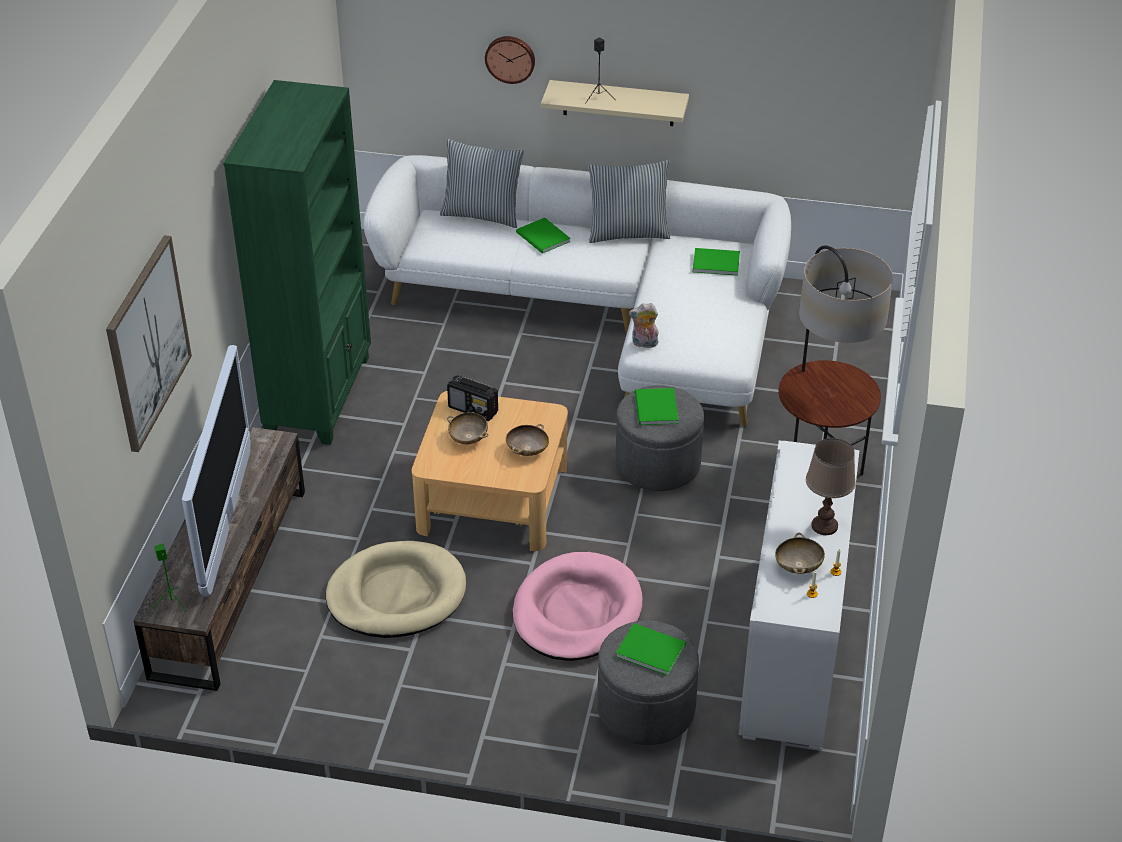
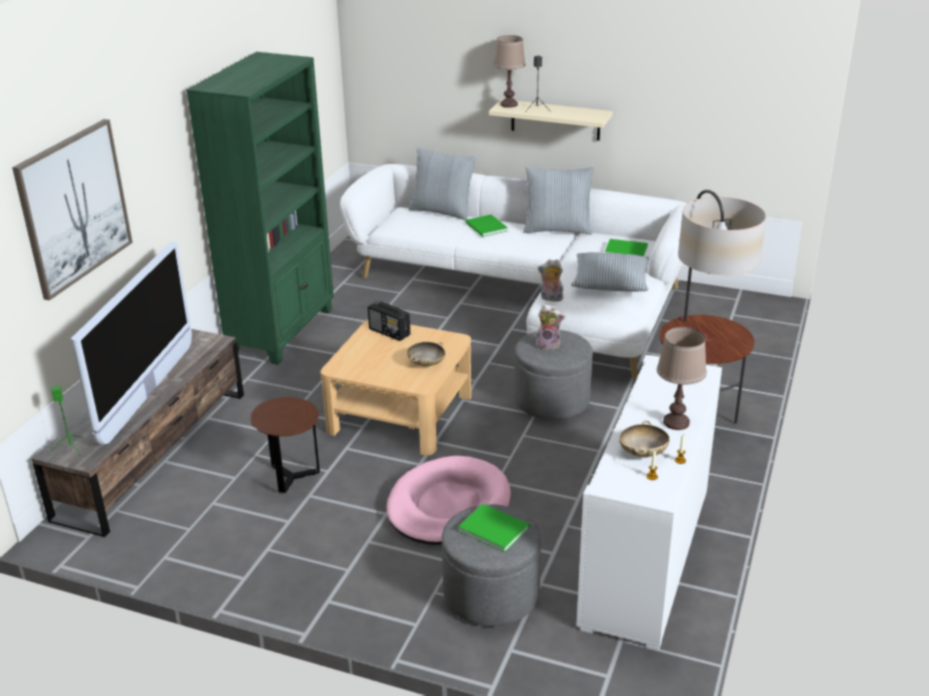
camera: 10 degrees right, 10 degrees down
beige dog bed [326,541,466,638] -> brown side table [250,397,320,493]
beige bowl [447,412,488,444] -> none
wall clock [485,36,535,84] -> none
green book [635,388,679,425] -> plush toy [536,304,565,351]
none -> brown table lamp [493,35,526,108]
none -> pillow [571,252,650,292]

